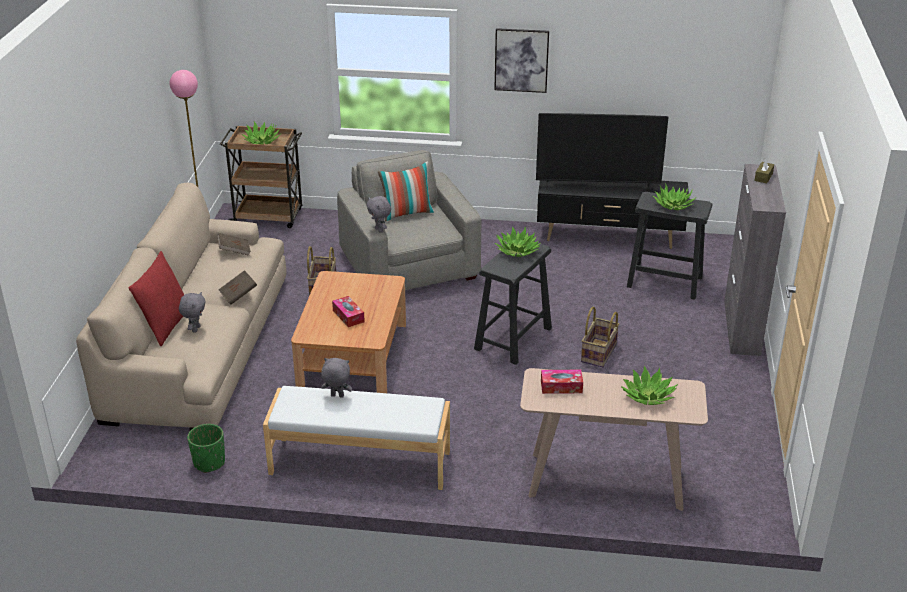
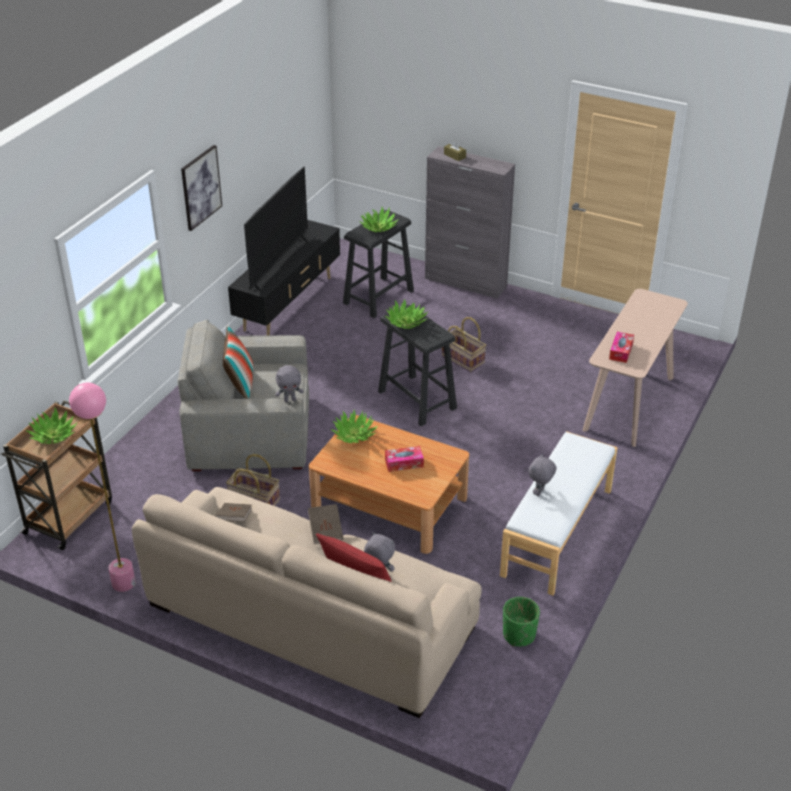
camera: 70 degrees left, 5 degrees up
potted plant [621,366,678,405] -> potted plant moved to [332,410,378,443]

